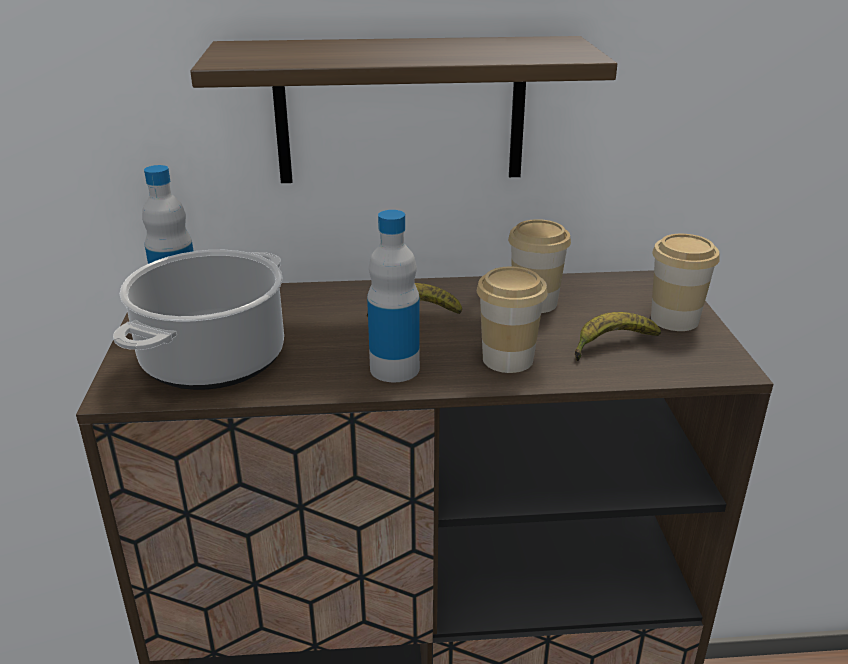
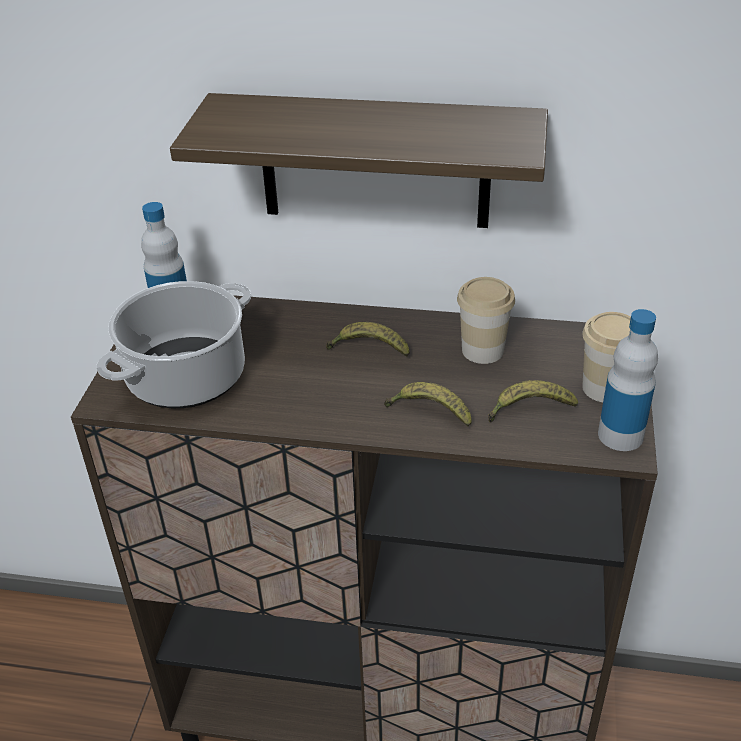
camera: 15 degrees right, 10 degrees up
bottle [367,210,420,383] -> bottle moved to [598,309,658,451]
cup [477,267,548,373] -> banana [384,382,472,427]

